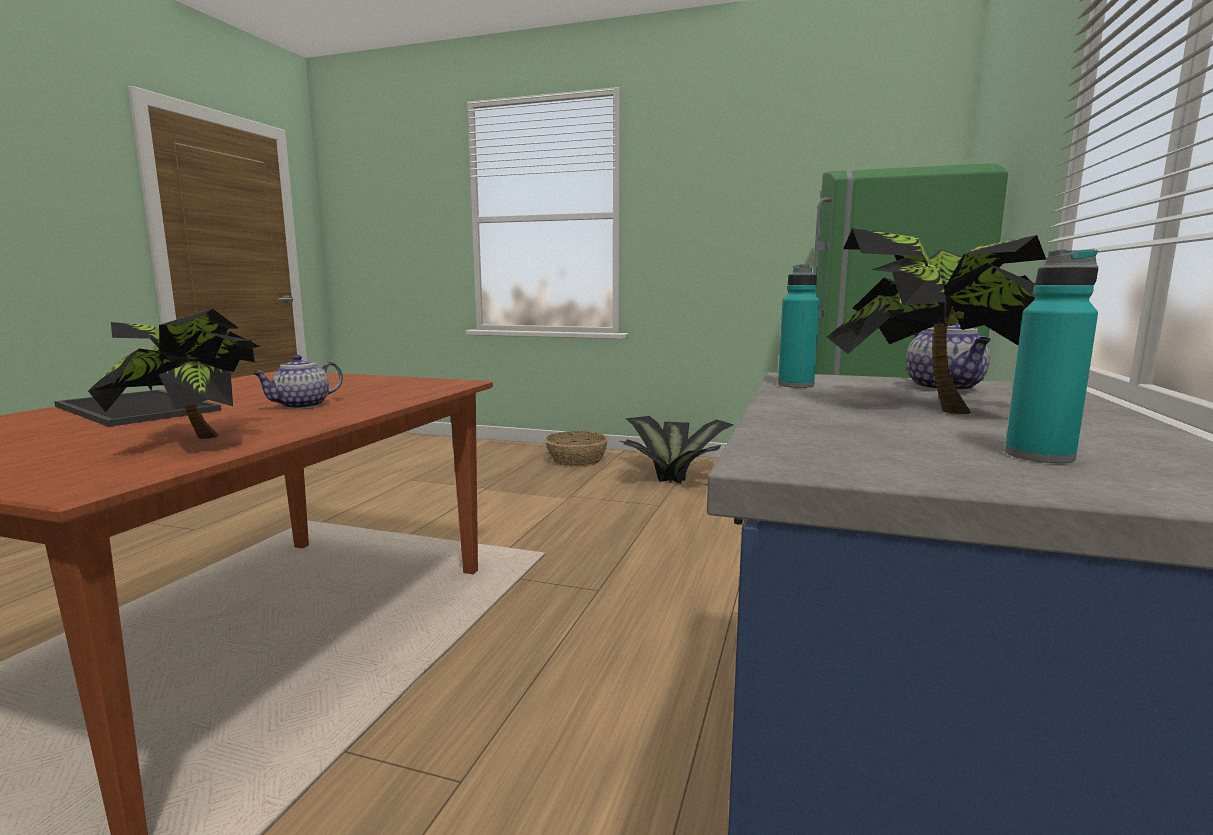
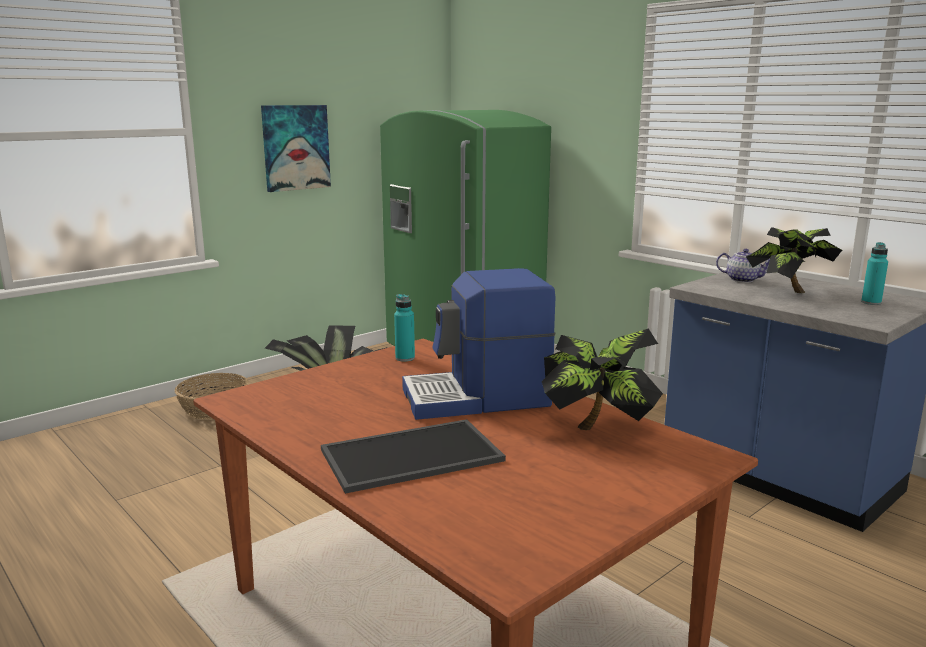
camera: 60 degrees left, 5 degrees up
teapot [252,355,343,409] -> coffee machine [402,268,555,420]
turquoise bottle [778,264,820,388] -> turquoise bottle moved to [394,294,415,362]
none -> picture [261,105,331,192]

